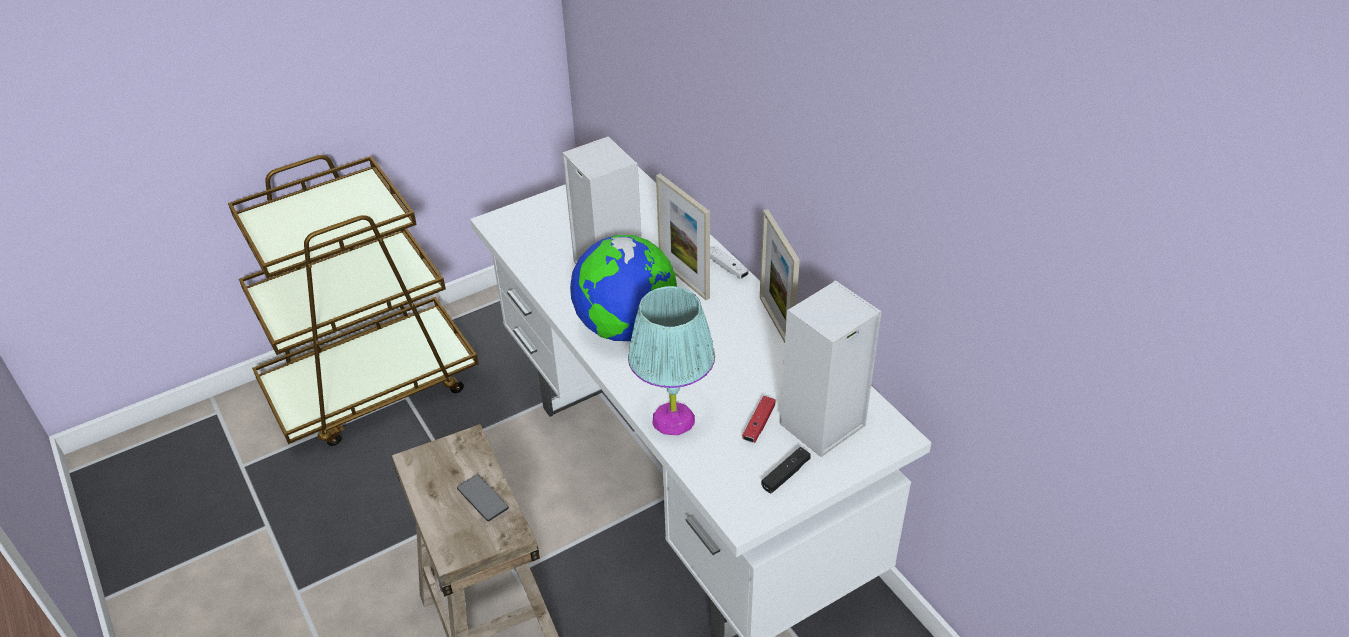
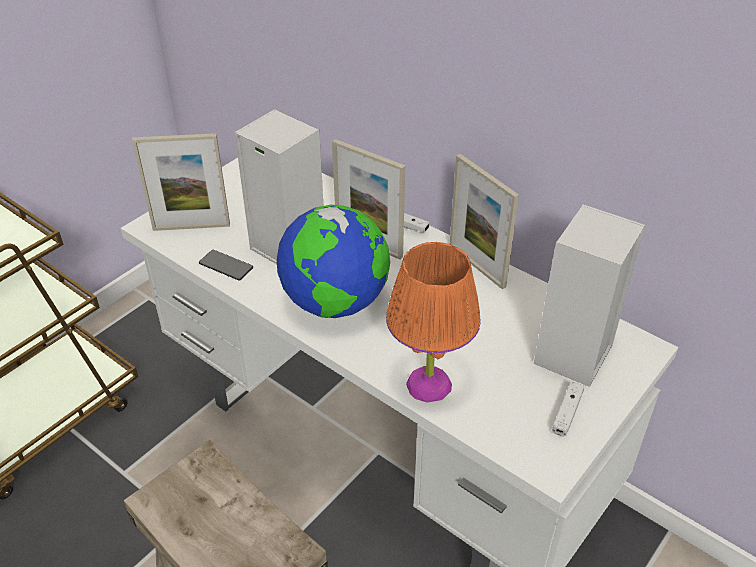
camera: 20 degrees left, 0 degrees up
phone [457,475,509,521] -> phone moved to [199,250,253,281]
turquoise table lamp [628,286,715,435] -> orange table lamp [386,242,481,402]
red game controller [742,396,775,443] -> none
black game controller [762,447,811,494] -> white game controller [552,382,584,437]
none -> picture frame [132,133,230,231]

